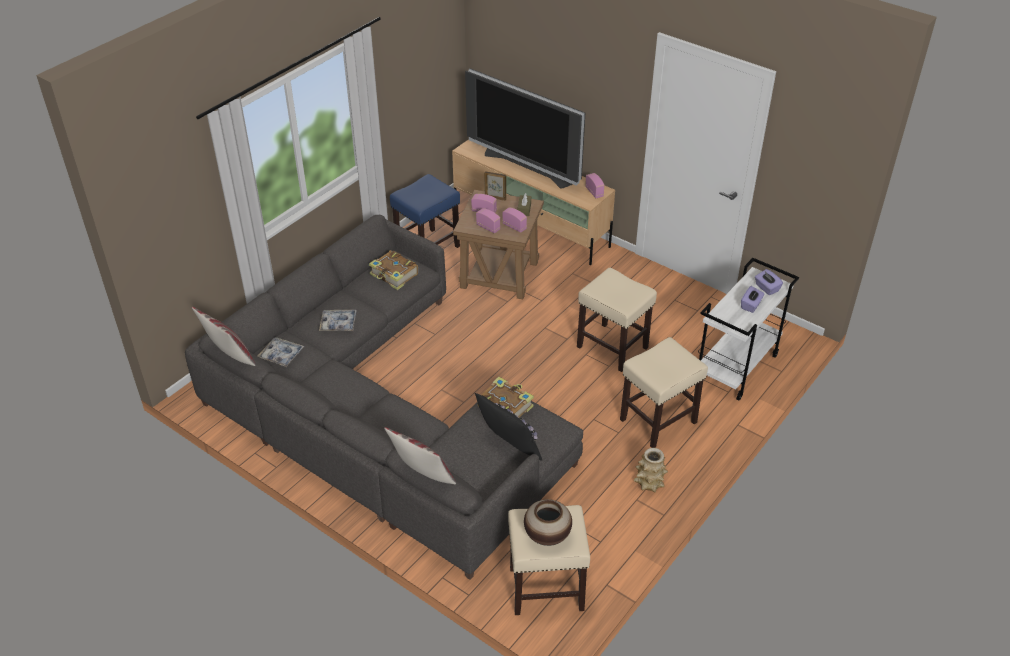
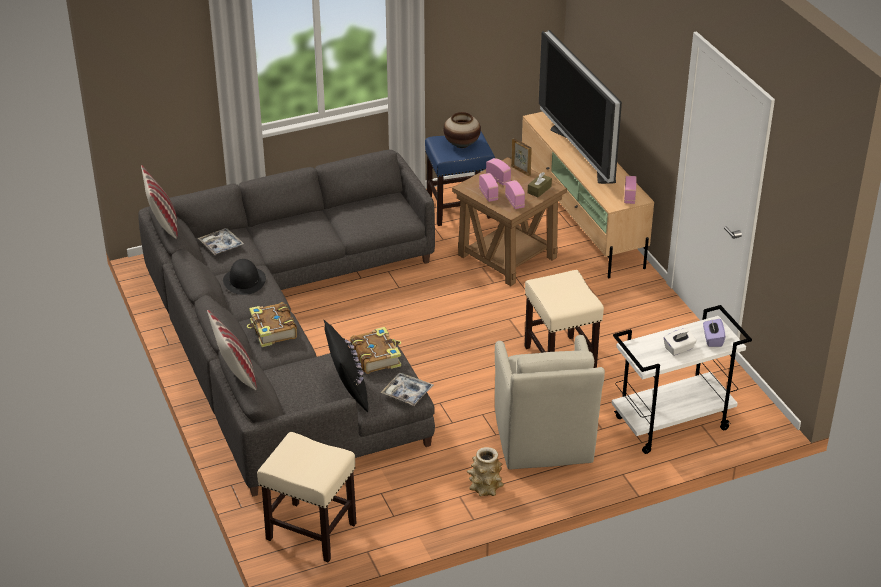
camera: 30 degrees right, 5 degrees down
tray [319,310,357,331] -> tray moved to [380,373,433,406]
book [369,250,418,290] -> book moved to [247,302,297,347]
vase [524,499,572,546] -> vase moved to [443,112,481,148]
beige stool [620,337,708,448] -> beige armchair [495,335,605,470]
purple tissue box [741,286,764,313] -> white tissue box [663,328,697,356]
none -> black hat [223,259,266,295]

